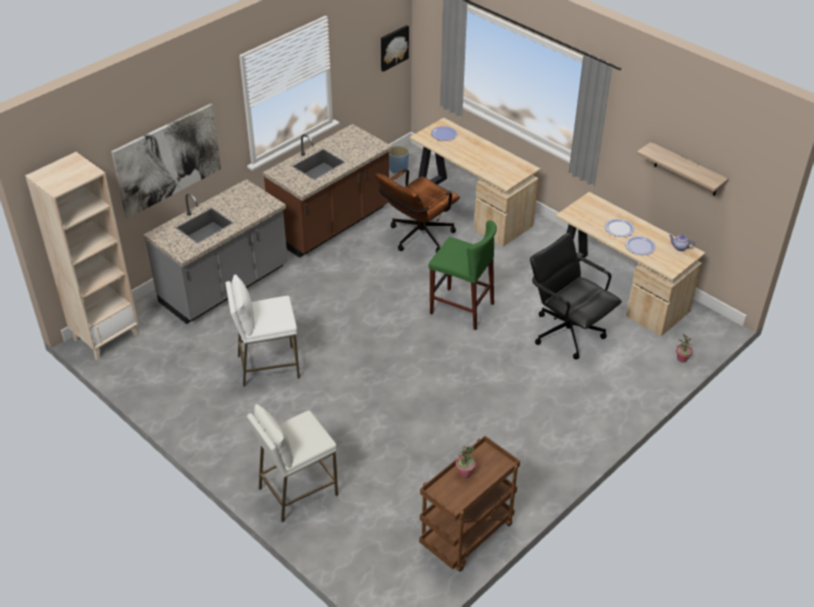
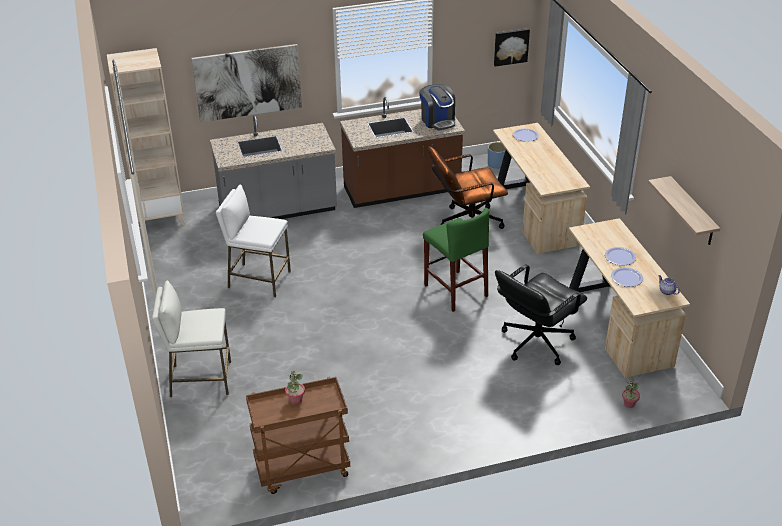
camera: 30 degrees right, 5 degrees down
black office chair [530,233,622,359] -> black office chair turned 120 degrees counterclockwise [495,264,587,365]
none -> coffee machine [419,84,455,131]

